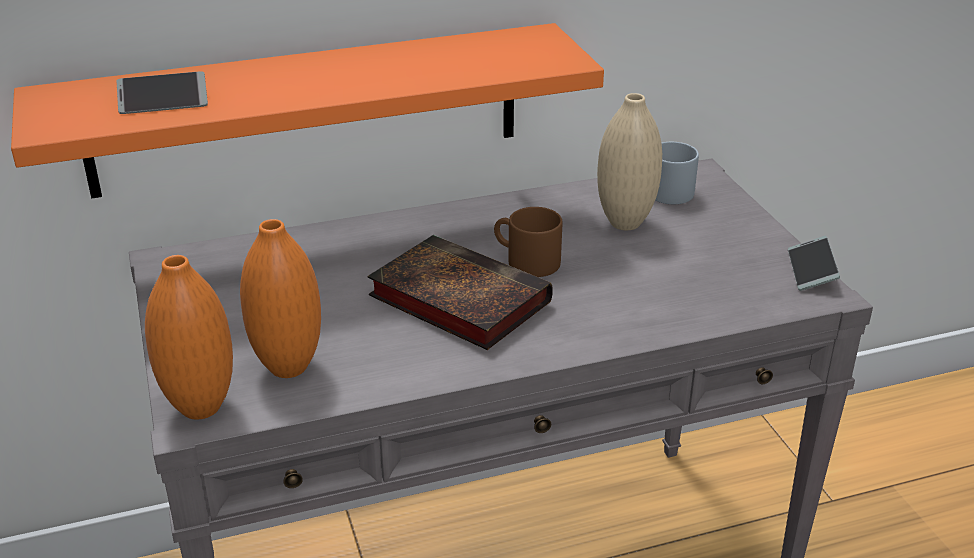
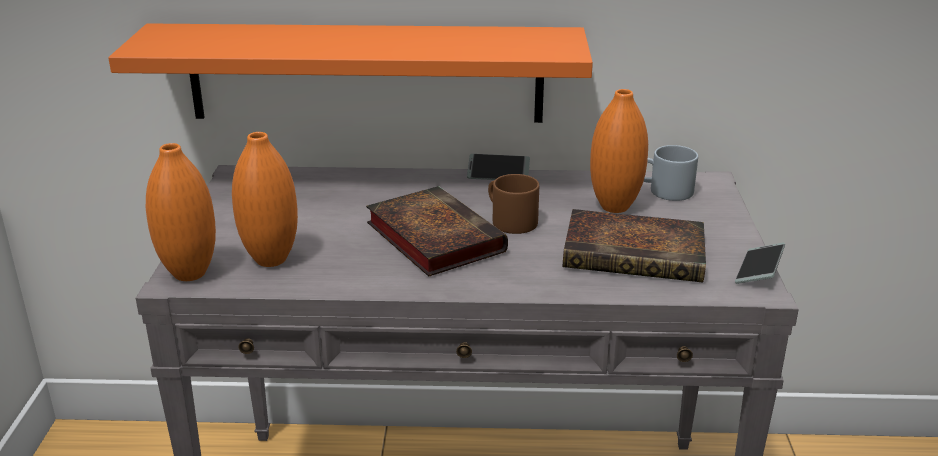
camera: 20 degrees right, 5 degrees down
phone [117,71,208,114] -> phone moved to [467,154,530,180]
beige vase [597,93,662,230] -> orange vase [590,89,648,213]
none -> book [563,209,706,282]

